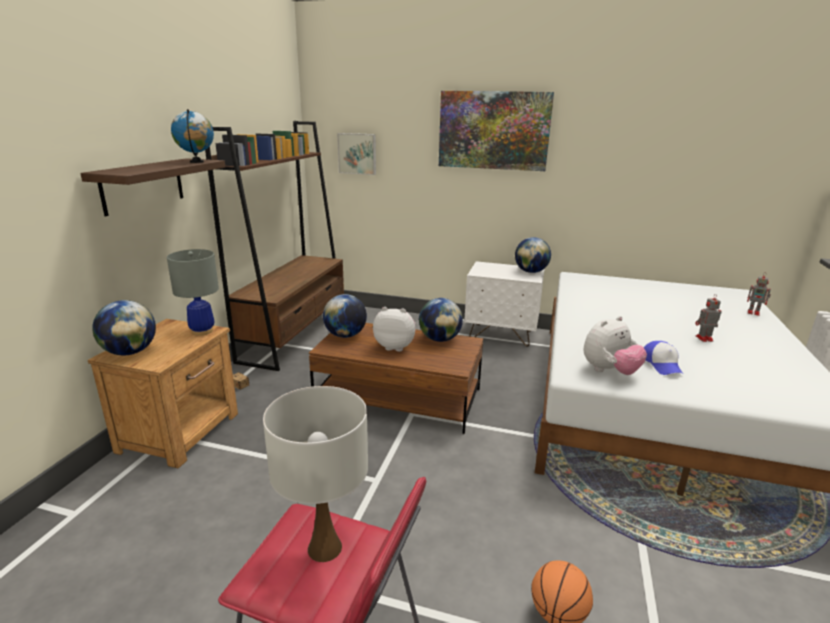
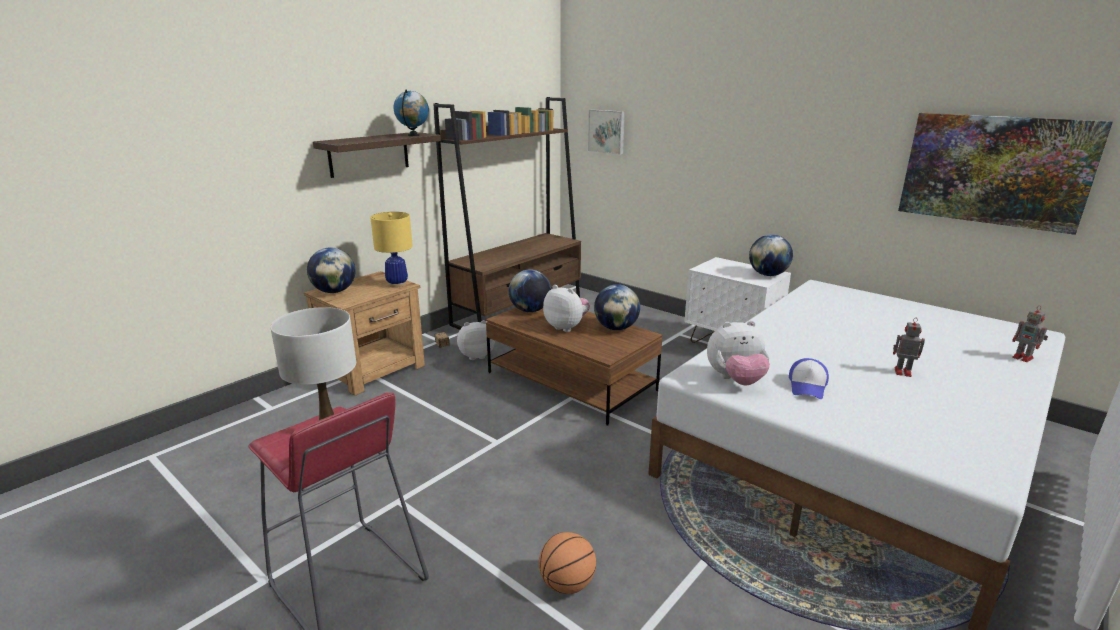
camera: 25 degrees right, 0 degrees up
grey table lamp [167,249,219,336] -> yellow table lamp [370,212,413,288]
picture [439,91,554,171] -> picture moved to [898,113,1113,235]
none -> plush toy [457,320,495,360]

